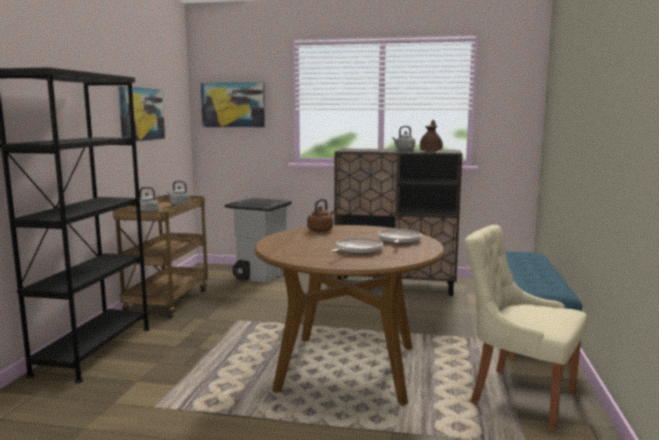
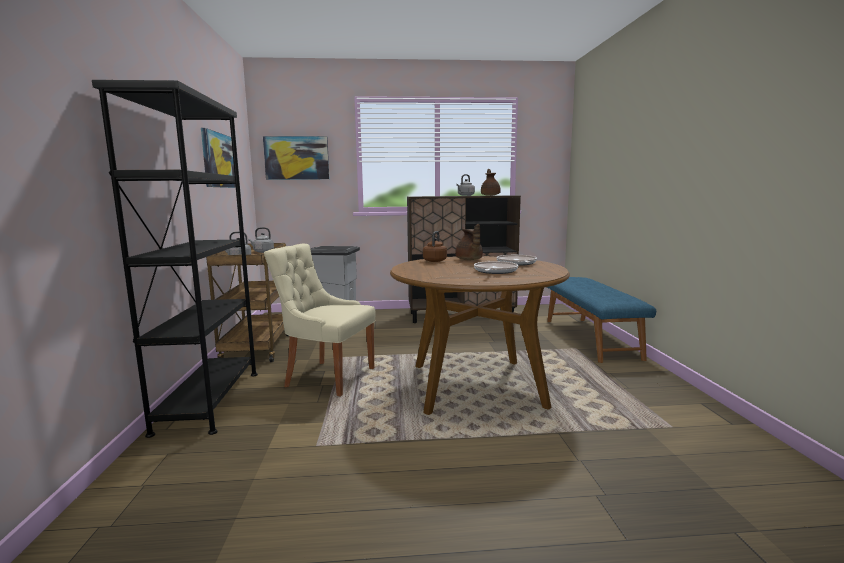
camera: 15 degrees left, 0 degrees up
beige chair [465,225,587,431] -> beige chair moved to [264,244,376,397]
none -> brown teapot [455,224,483,260]

